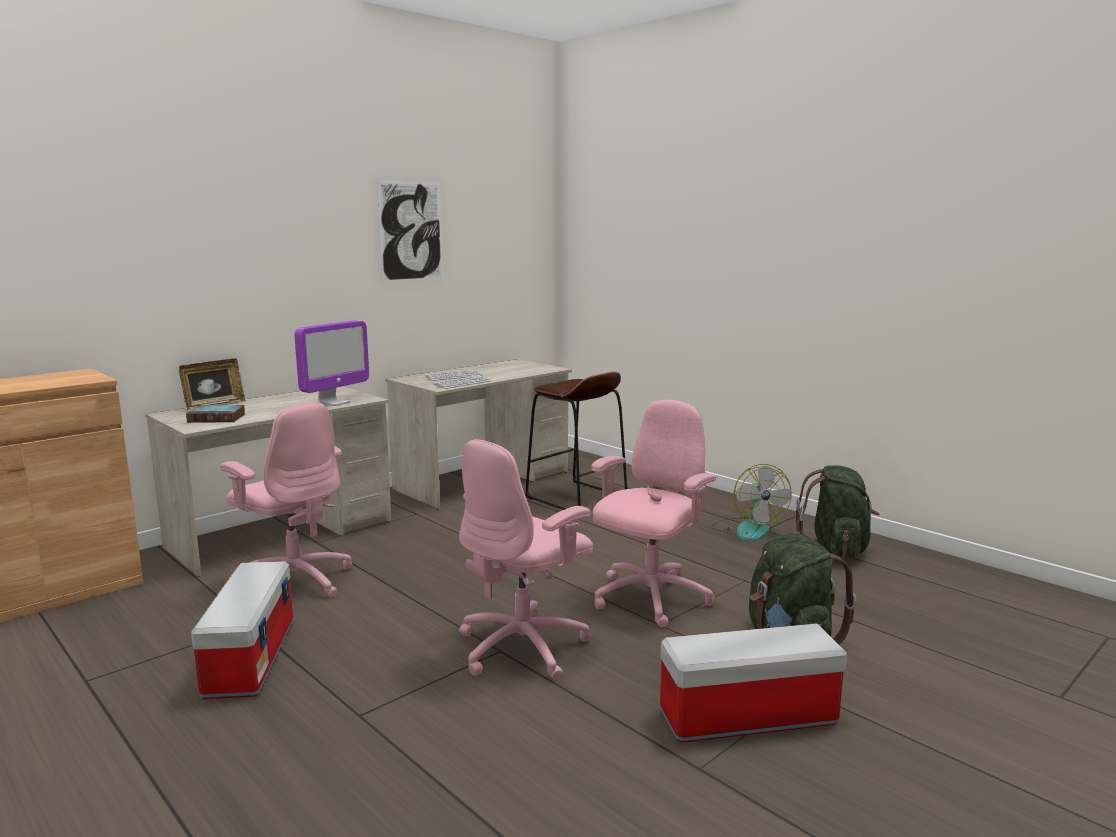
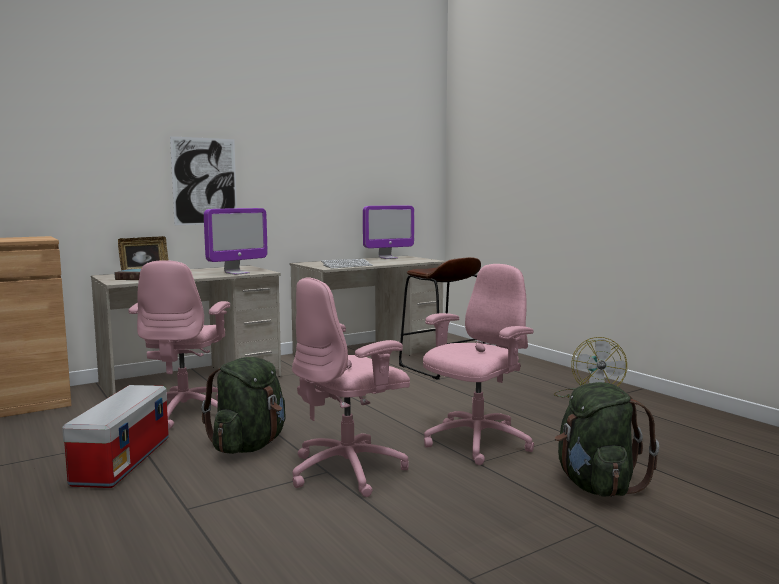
camera: 10 degrees right, 5 degrees down
pink office chair [220,402,352,598] -> pink office chair turned 45 degrees clockwise [128,260,230,430]
picture [377,180,443,282] -> picture moved to [170,136,237,225]
storage box [660,623,847,743] -> none
green backpack [796,465,879,558] -> green backpack moved to [202,357,286,454]
none -> monitor [363,206,414,259]

